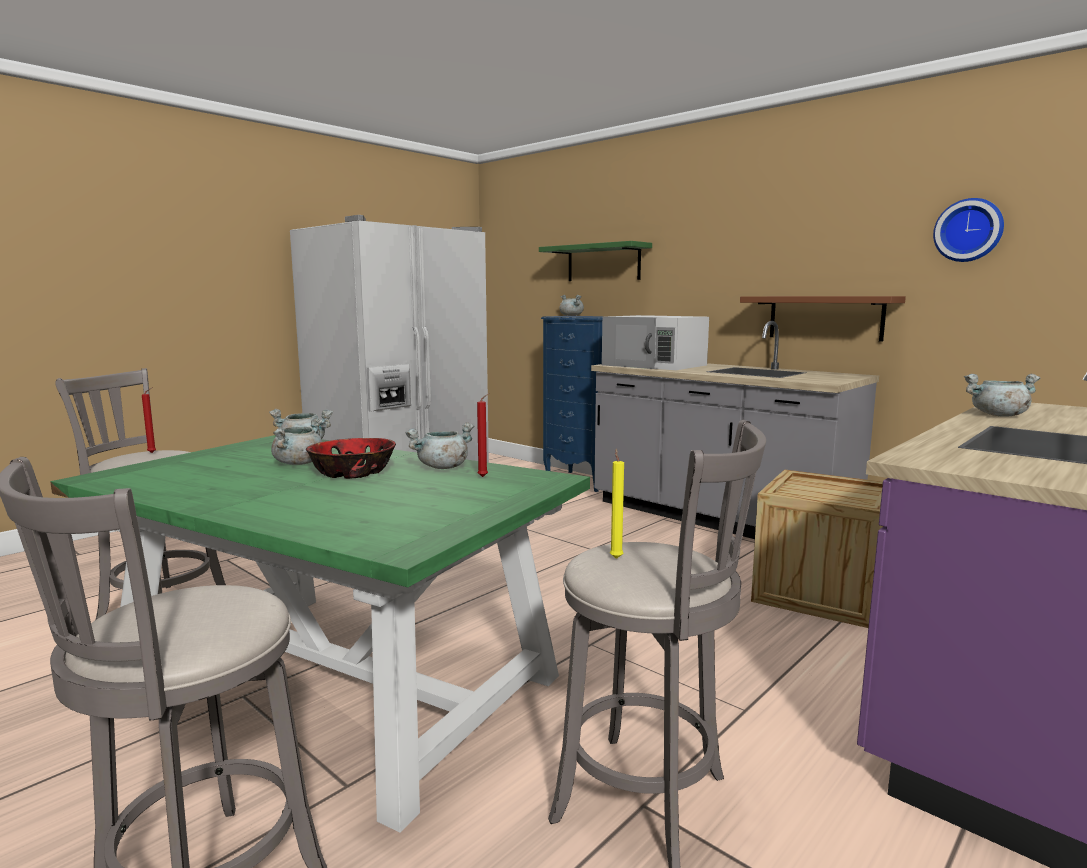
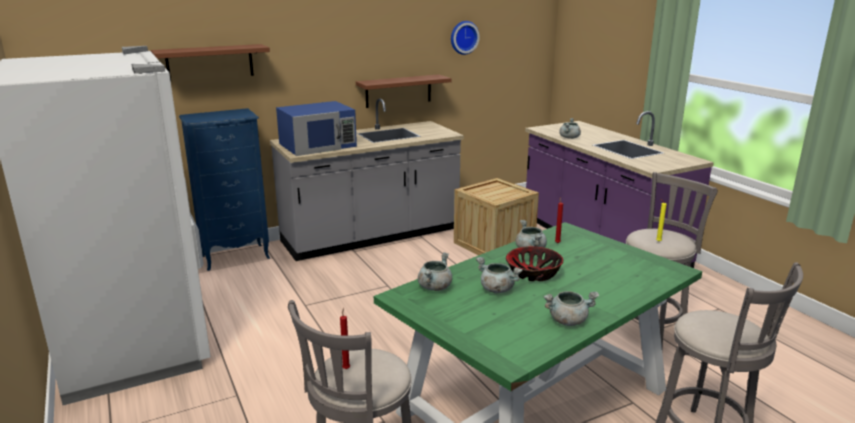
camera: 70 degrees left, 10 degrees up
green shelf [539,241,652,281] -> brown shelf [151,44,270,80]
grey cooking pot [559,295,584,316] -> grey cooking pot moved to [543,291,599,326]
white microwave [602,315,709,370] -> blue microwave [276,101,357,156]

